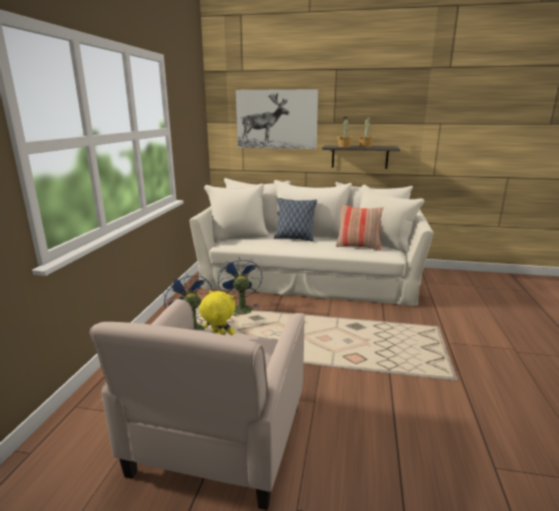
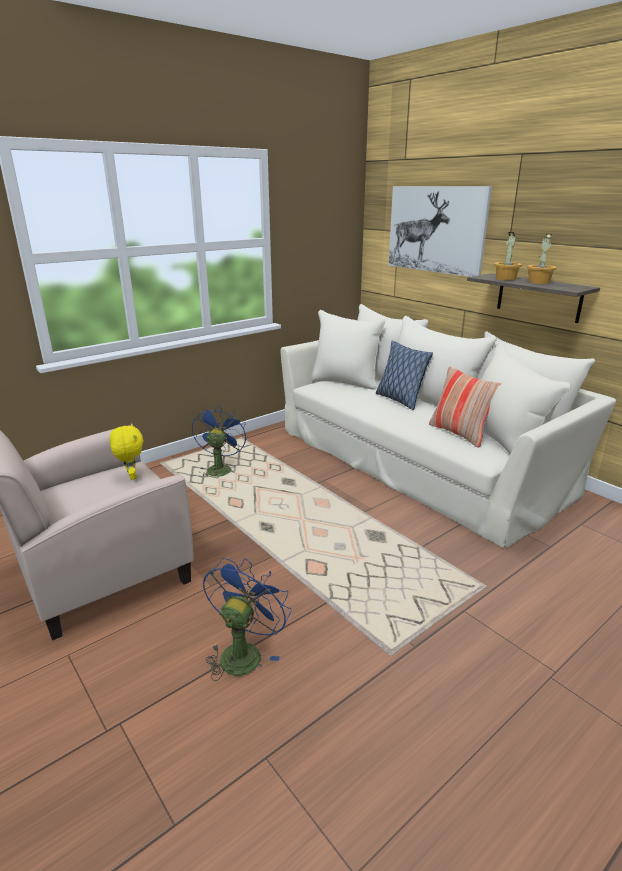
camera: 40 degrees right, 5 degrees up
blue fan [218,257,262,317] -> blue fan moved to [203,558,291,681]

